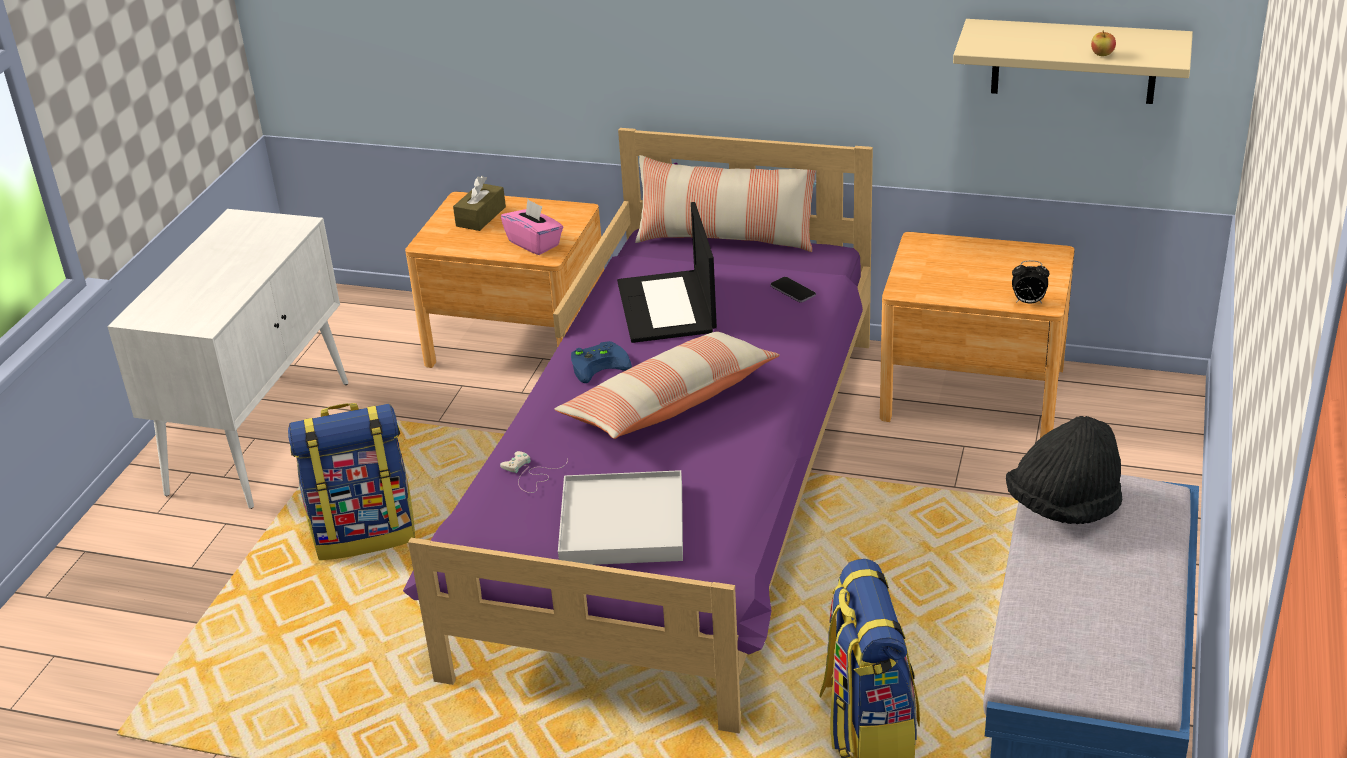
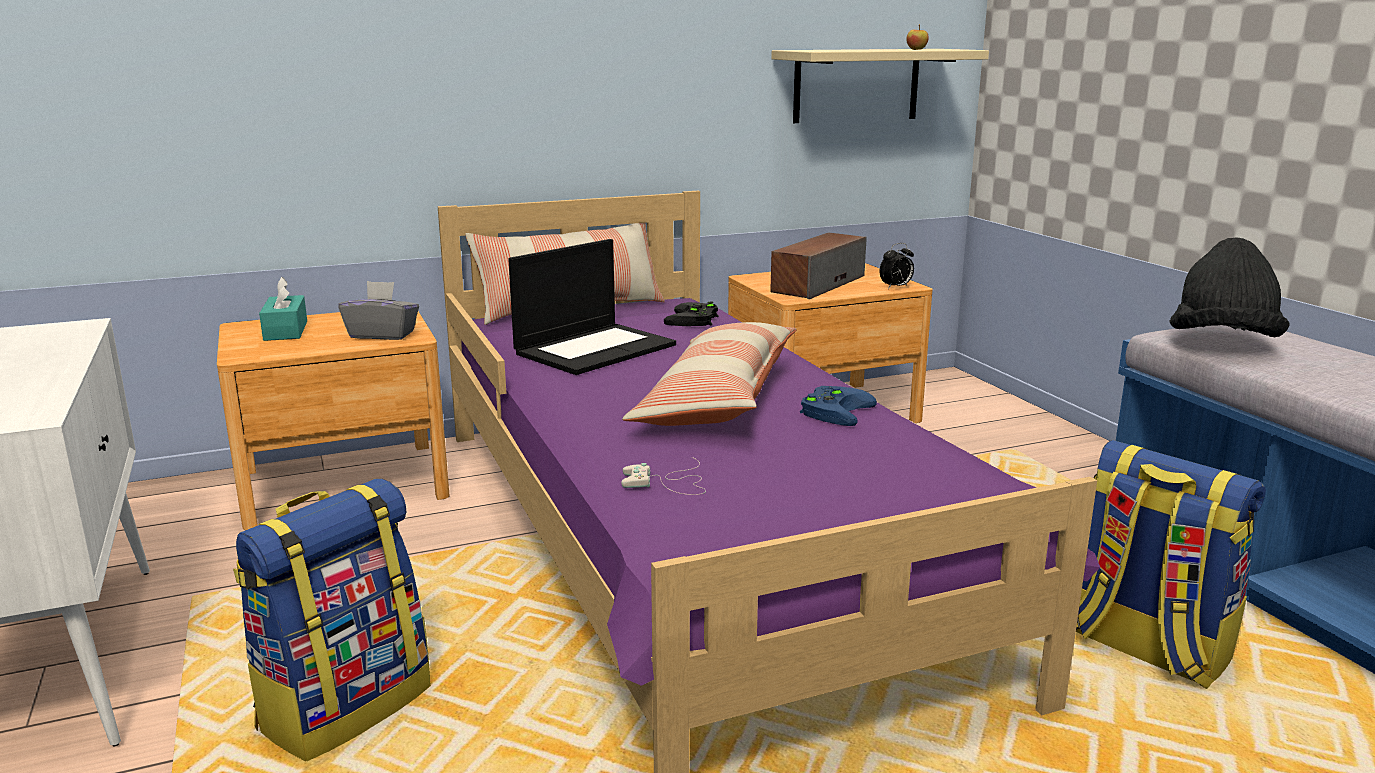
camera: 40 degrees left, 15 degrees down
brown tissue box [453,176,506,231] -> turquoise tissue box [259,277,307,341]
pink tissue box [501,199,563,255] -> grey tissue box [338,281,419,340]
white tray [558,470,683,565] -> none
blue game controller [571,341,632,383] -> blue game controller moved to [800,386,877,426]
laptop [617,202,717,343] -> laptop turned 90 degrees counterclockwise [508,239,676,375]
phone [770,277,816,303] -> black game controller [664,301,719,326]
none -> speaker [770,232,867,299]

